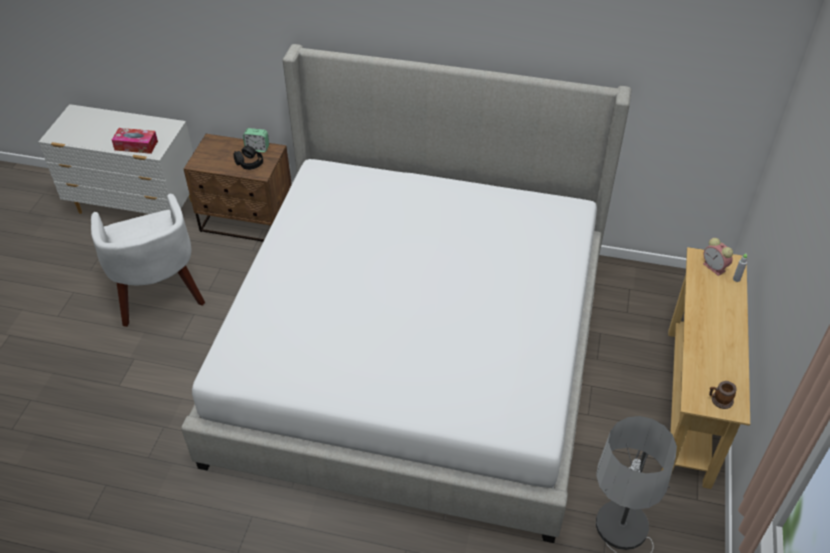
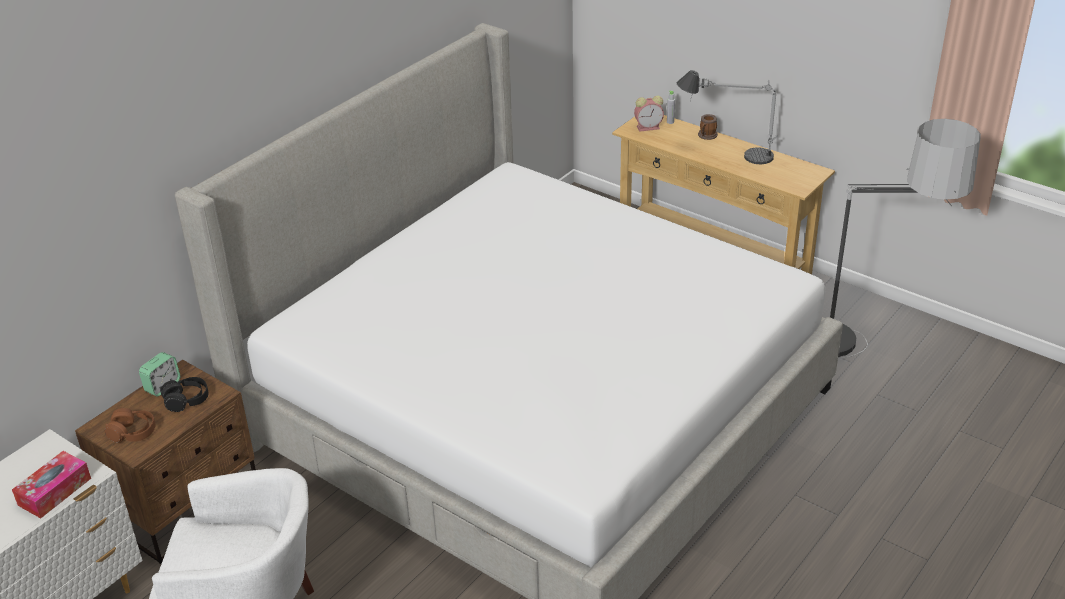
camera: 65 degrees left, 10 degrees down
mug [709,381,737,409] -> mug moved to [698,114,718,140]
none -> brown headphones [105,408,156,443]
none -> table lamp [677,70,778,164]

